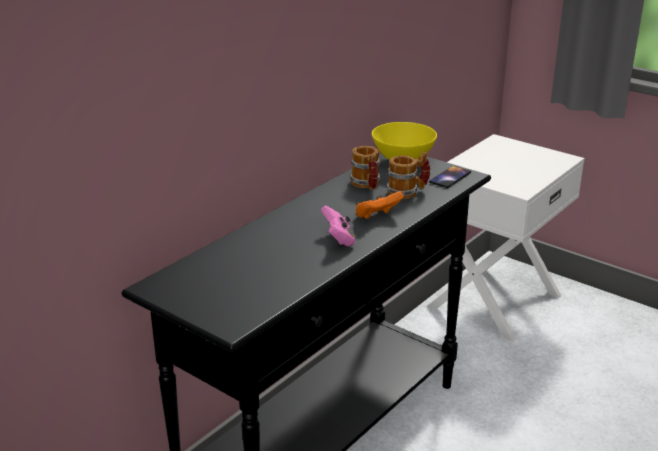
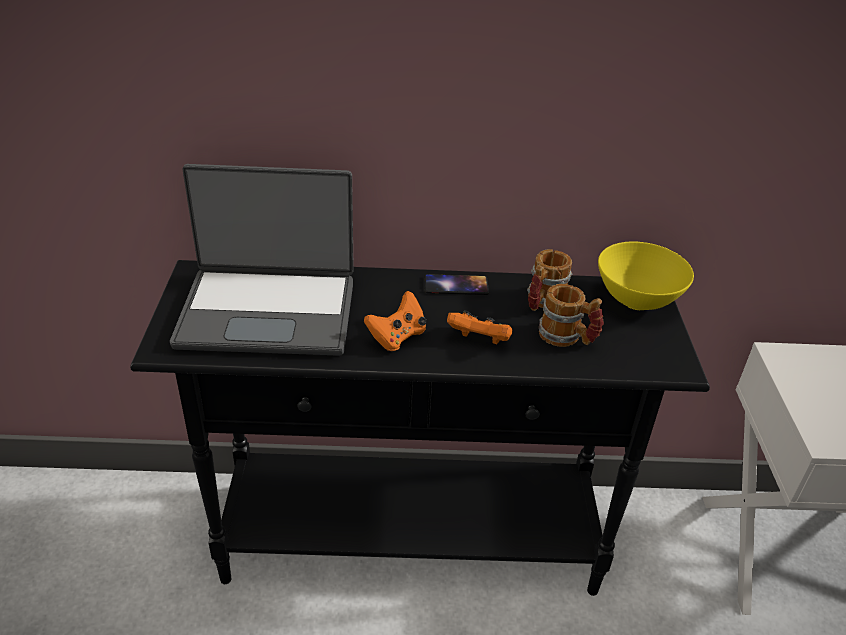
camera: 50 degrees right, 10 degrees up
pink game controller [321,206,355,246] -> orange game controller [364,291,426,351]
phone [429,166,471,188] -> phone moved to [424,274,489,295]
none -> laptop [170,164,354,356]

